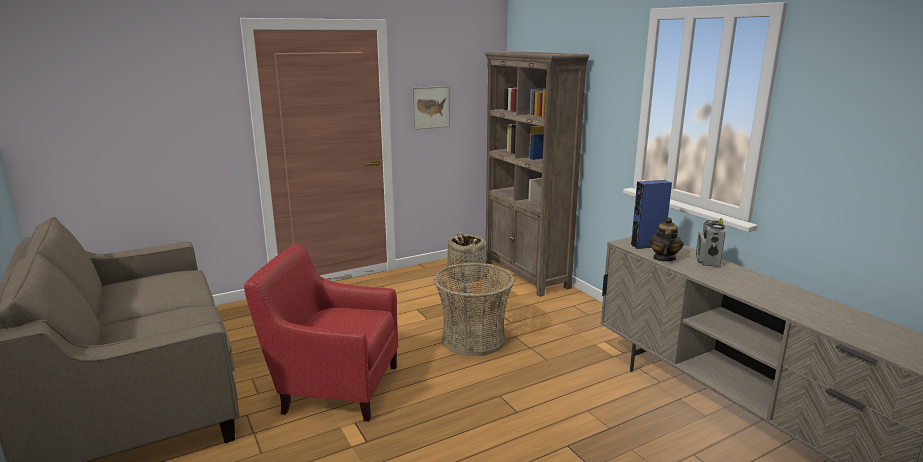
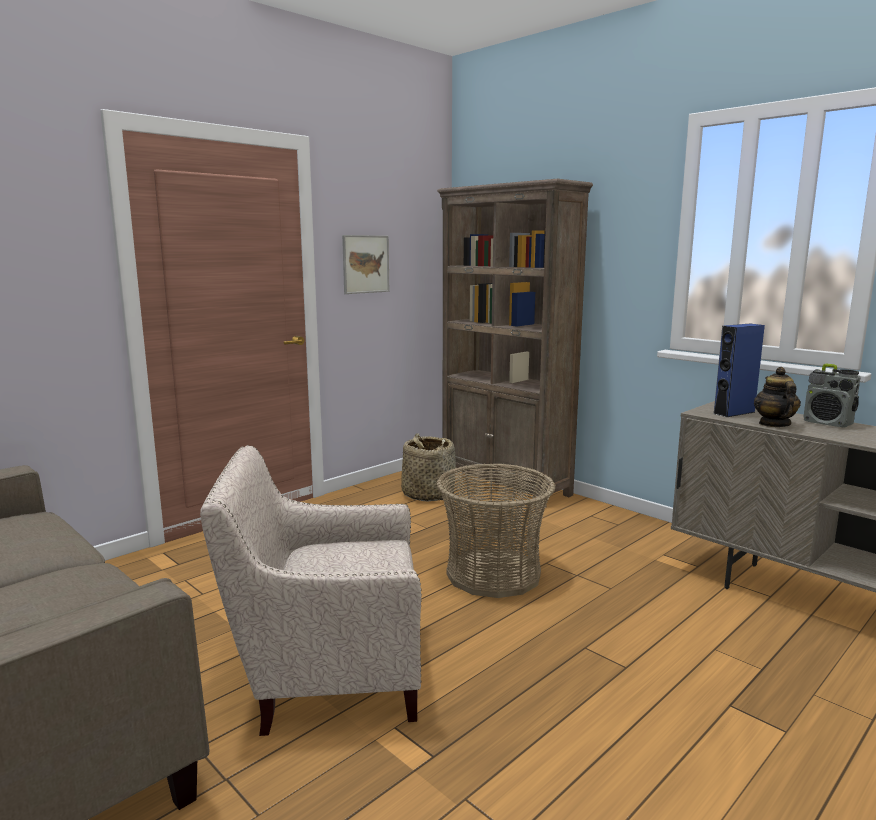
camera: 15 degrees left, 5 degrees down
red armchair [244,244,398,422] -> beige armchair [200,445,422,736]
radio [696,218,726,267] -> radio turned 45 degrees counterclockwise [803,364,861,428]

